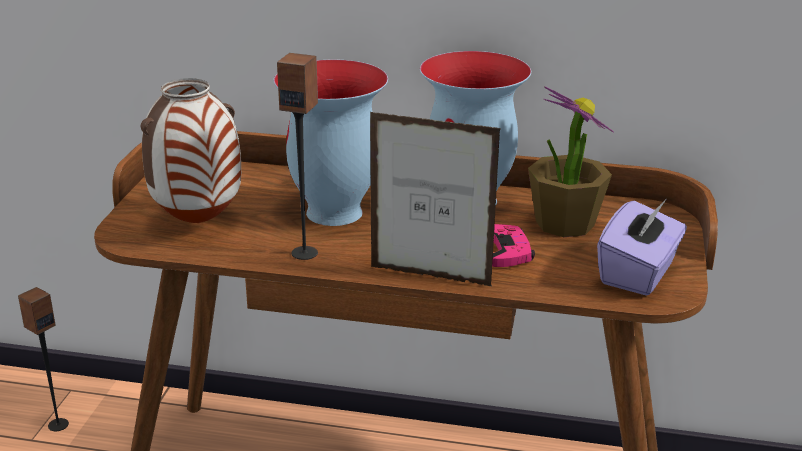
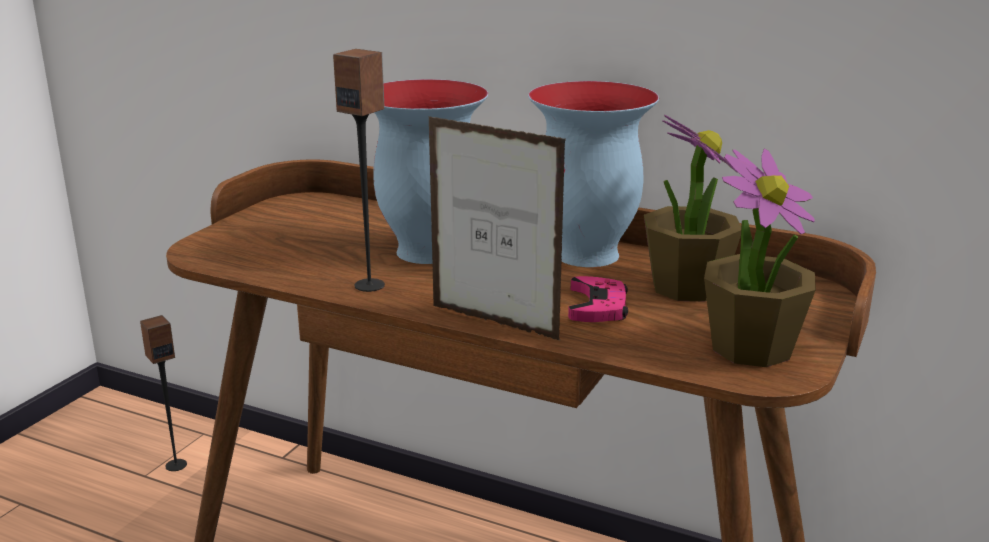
camera: 15 degrees right, 5 degrees down
vase [141,78,241,223] -> none
purple tissue box [597,200,687,296] -> potted plant [704,148,816,367]

